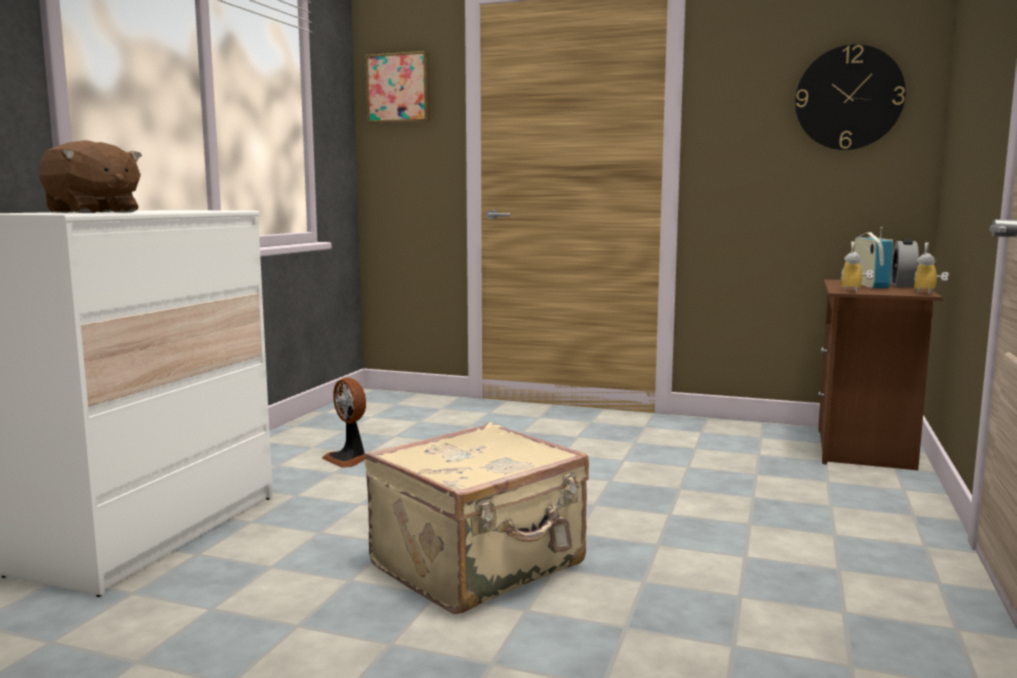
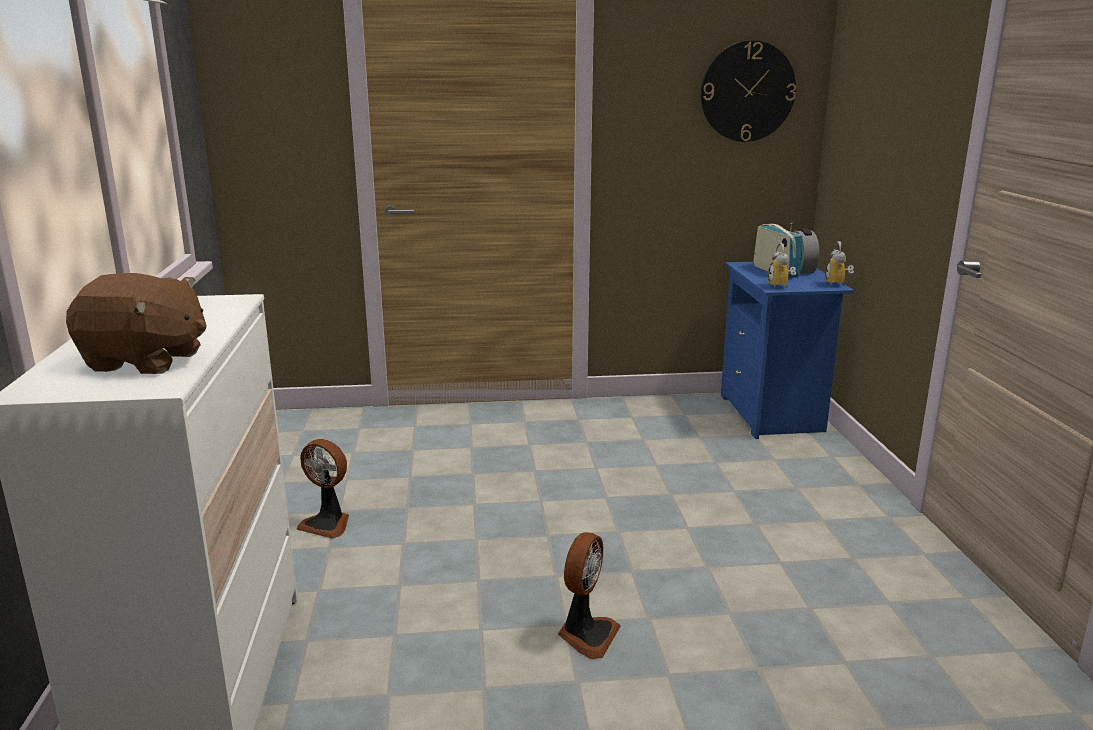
camera: 25 degrees left, 10 degrees up
beige suitcase [364,422,589,614] -> fan [558,532,621,659]
picture [365,51,430,123] -> none
brown nightstand [818,279,943,470] -> blue nightstand [721,262,854,439]

